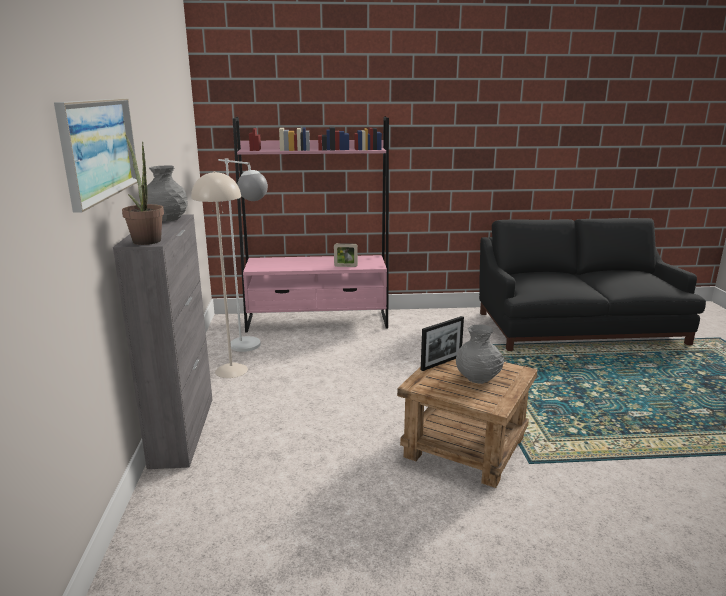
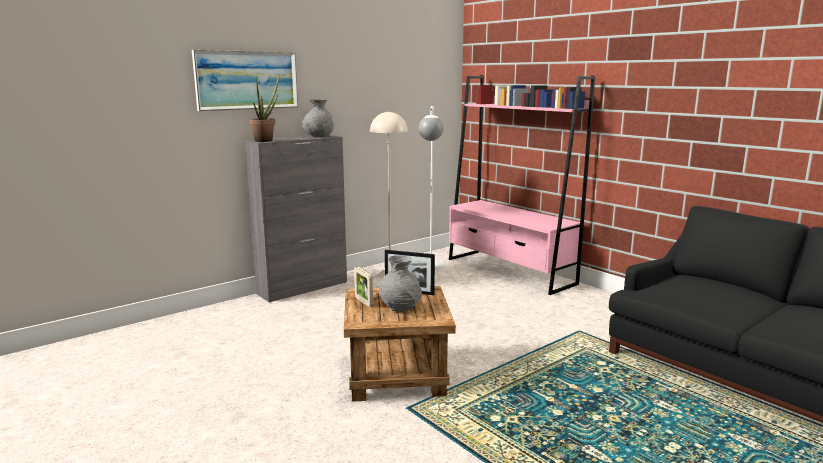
camera: 55 degrees right, 5 degrees down
picture frame [334,243,358,267] -> picture frame moved to [354,267,373,307]

